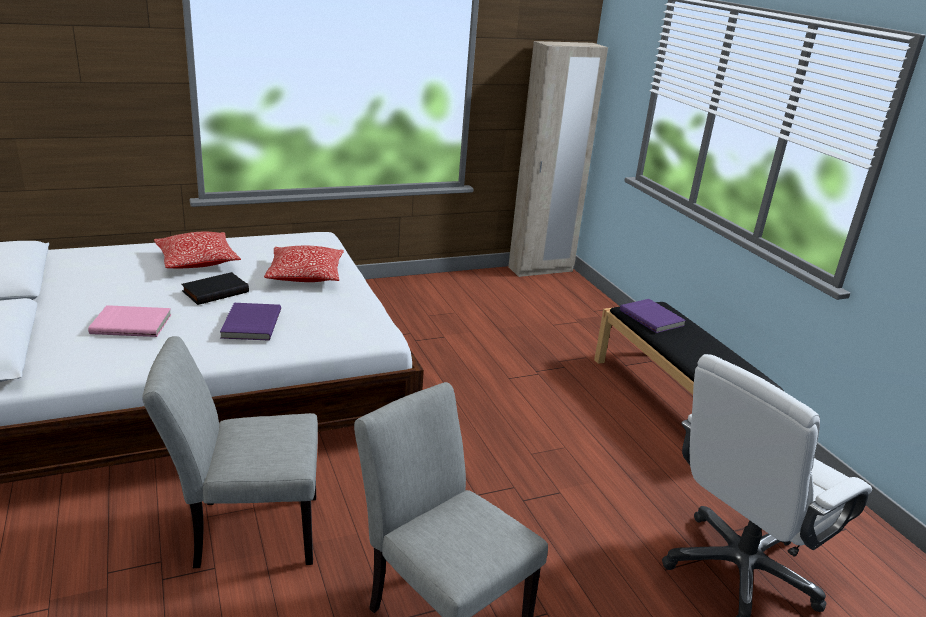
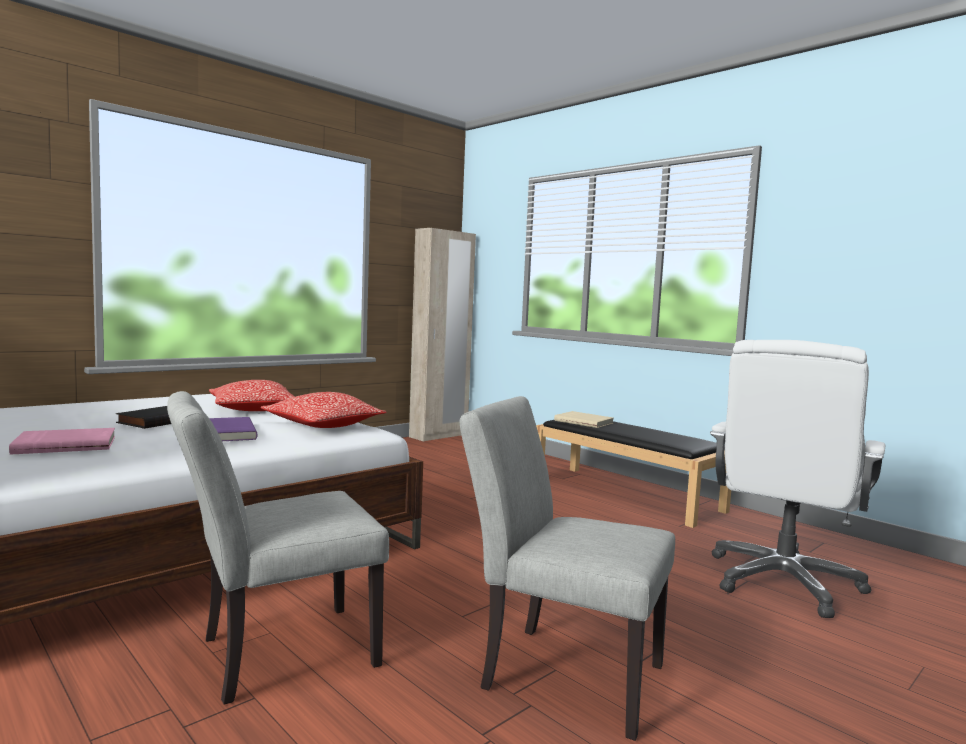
camera: 20 degrees left, 20 degrees down
pillow [154,232,241,269] -> pillow moved to [261,392,387,428]
purple book [620,299,686,333] -> beige book [554,411,613,428]

